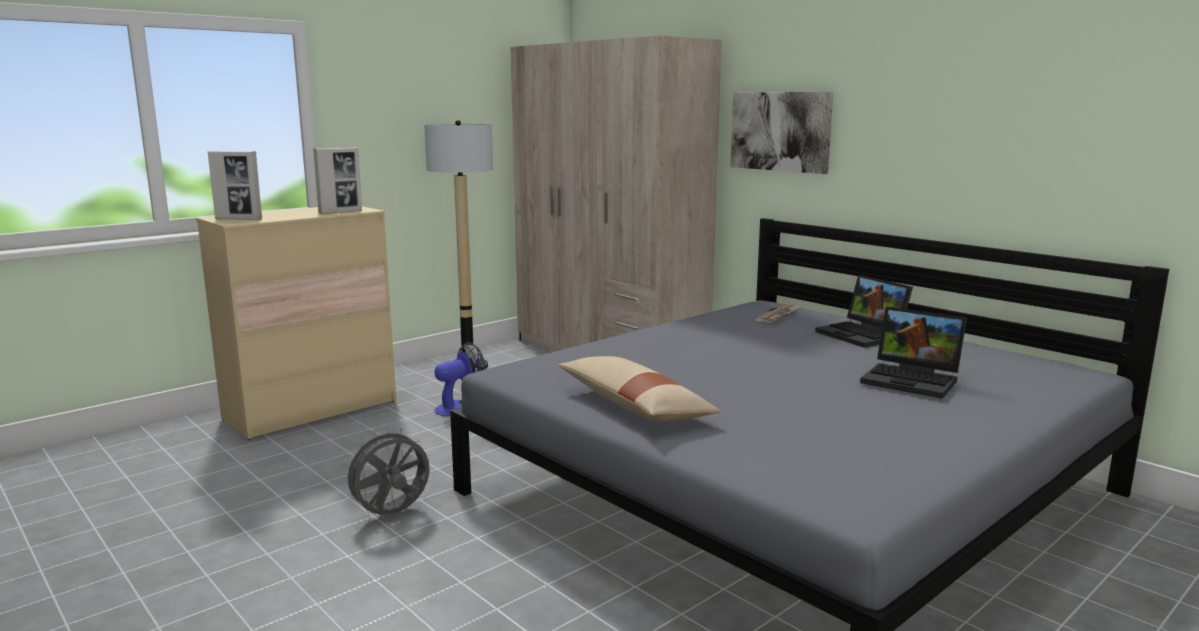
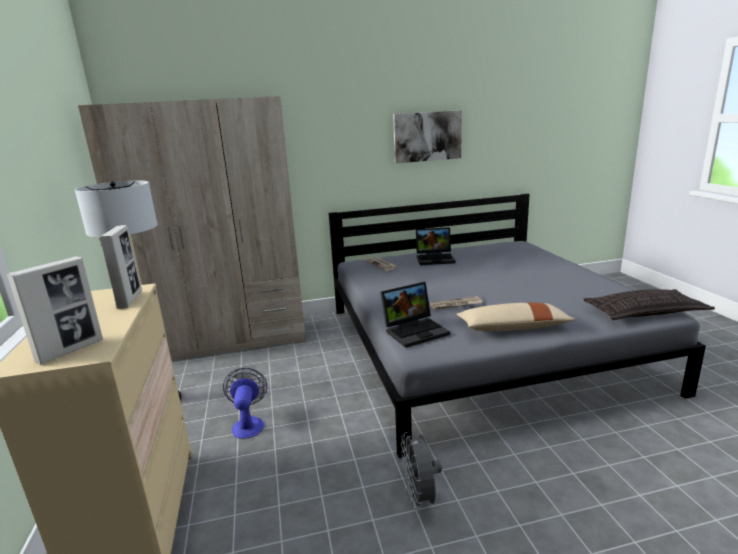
camera: 60 degrees left, 5 degrees up
picture [730,92,833,174] -> picture moved to [393,110,462,163]
laptop [860,306,967,399] -> laptop moved to [380,282,450,348]
none -> newspaper [430,296,483,310]
none -> pillow [584,289,715,320]

